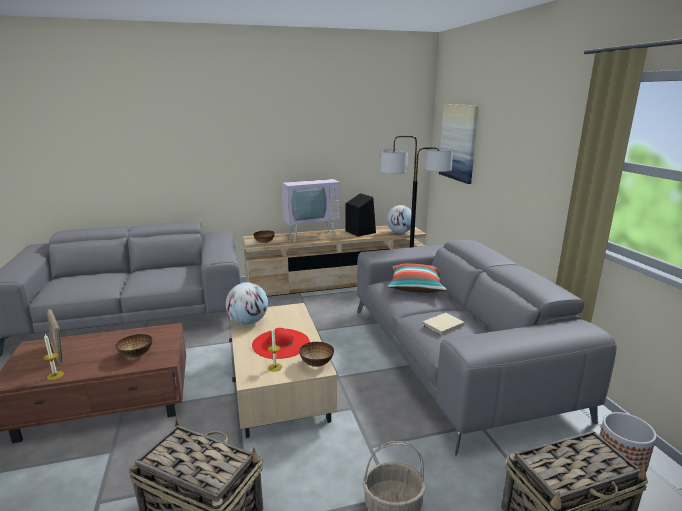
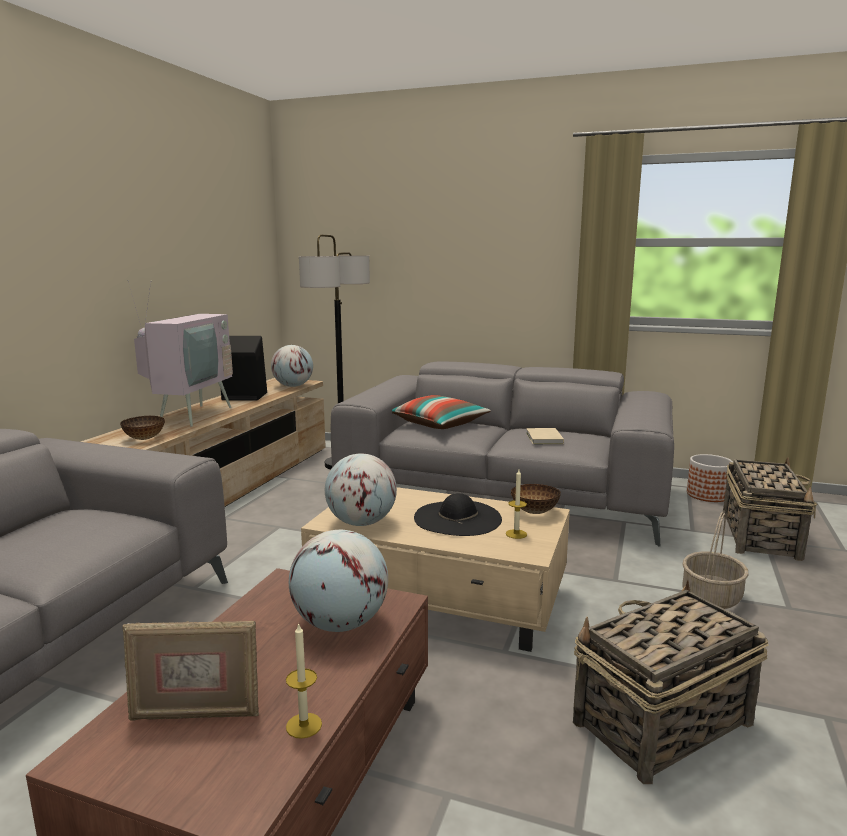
camera: 55 degrees left, 5 degrees down
bowl [115,334,152,358] -> globe [289,530,388,632]
red hat [252,328,310,359] -> black hat [414,493,502,536]
picture [439,104,479,184] -> none

